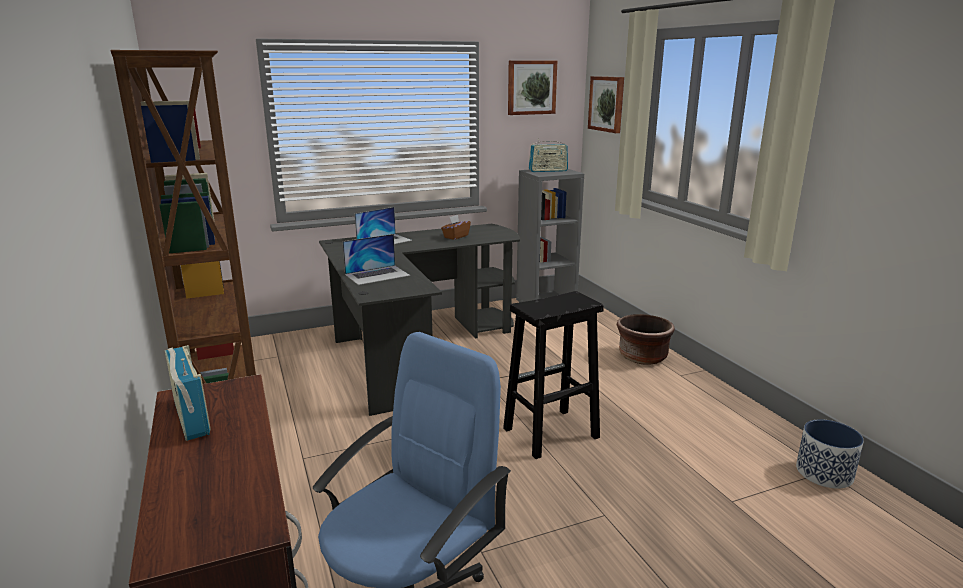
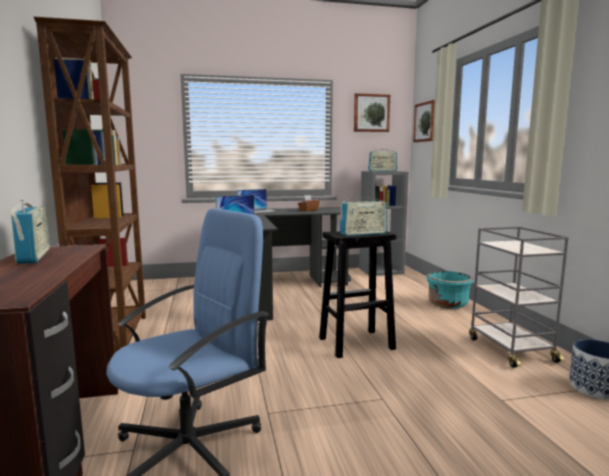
camera: 10 degrees right, 10 degrees down
brown planter [617,314,675,365] -> turquoise planter [426,271,473,309]
none -> radio [339,194,387,236]
none -> grey cart [469,227,569,368]

